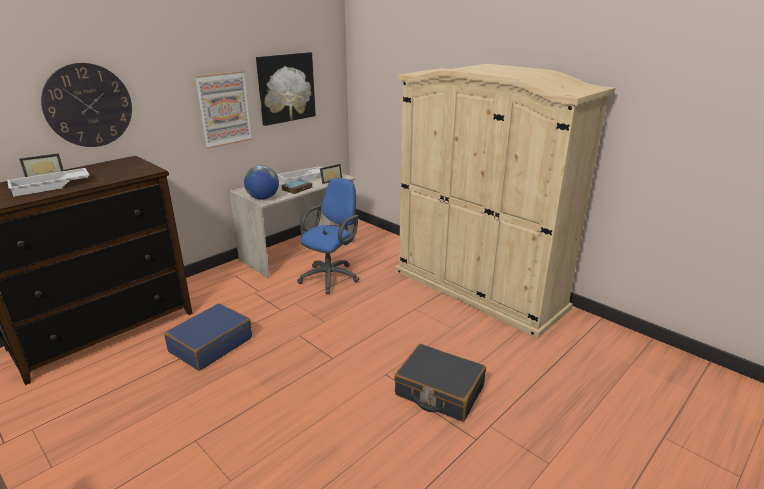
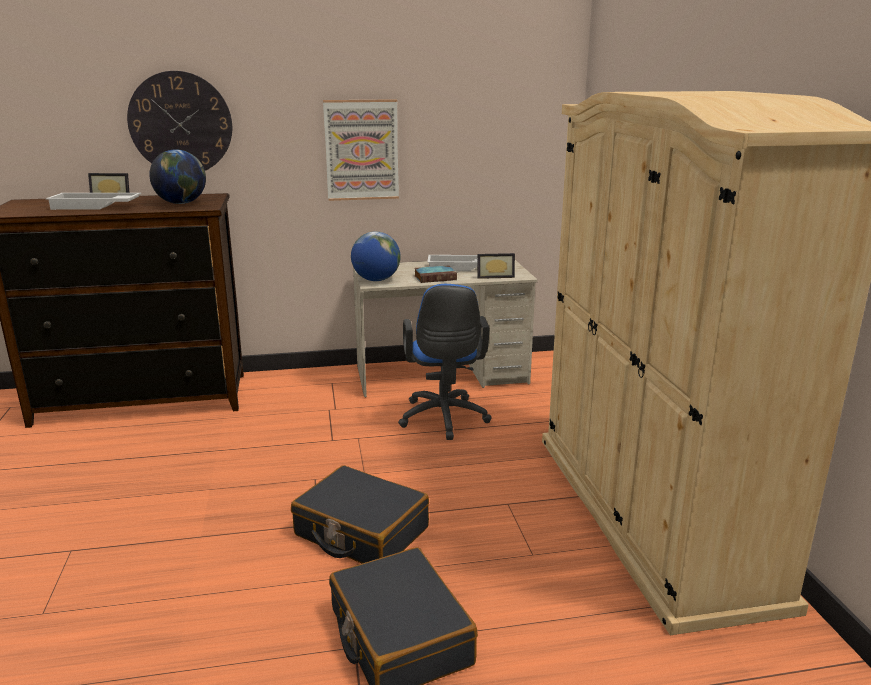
camera: 35 degrees right, 5 degrees down
blue suitcase [164,303,252,371] -> none
picture [256,52,316,126] -> none
blue office chair [297,178,359,294] -> blue office chair turned 105 degrees clockwise [398,284,492,440]
none -> globe [149,149,206,204]
none -> black suitcase [291,465,429,564]

